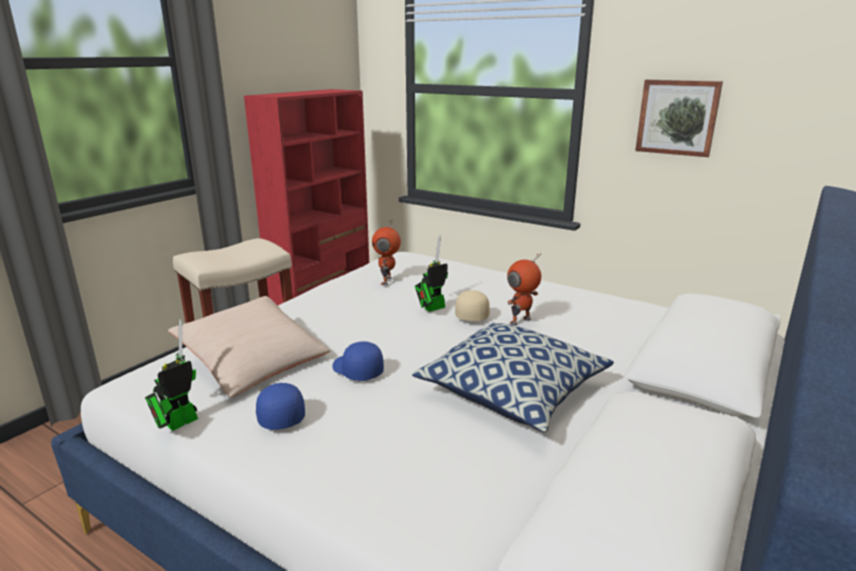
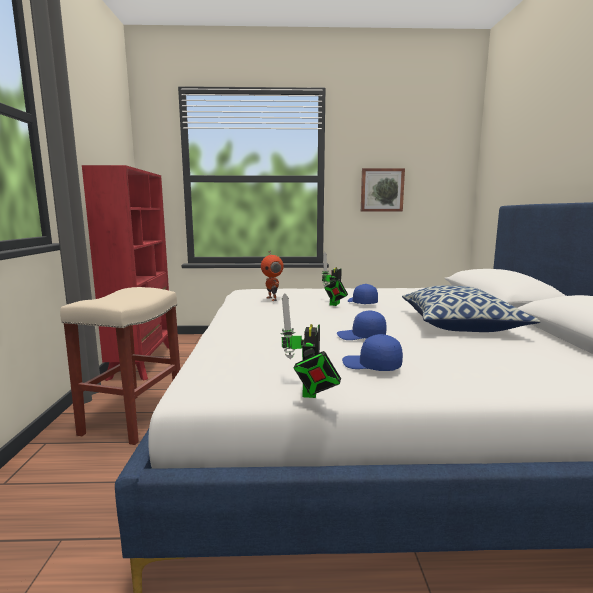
camera: 35 degrees left, 10 degrees down
beige pillow [168,296,330,397] -> none
beige cap [455,290,490,321] -> blue cap [348,284,378,304]
toy robot [507,253,541,326] -> none

